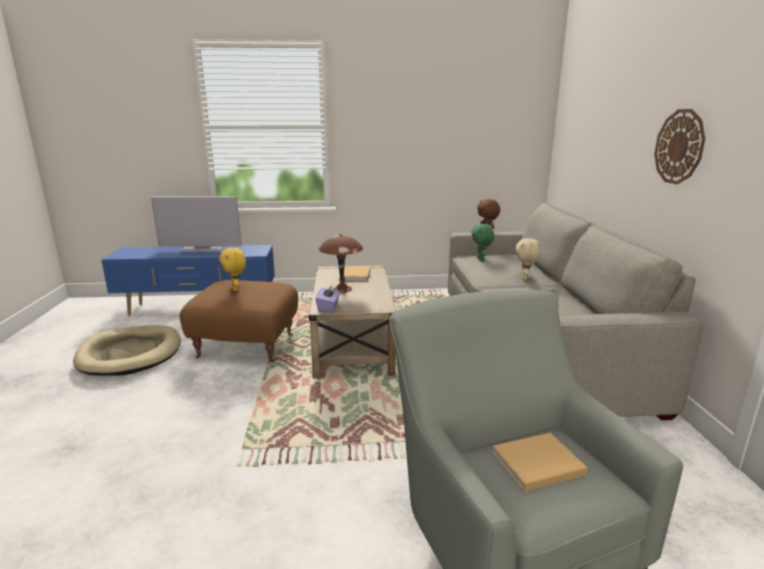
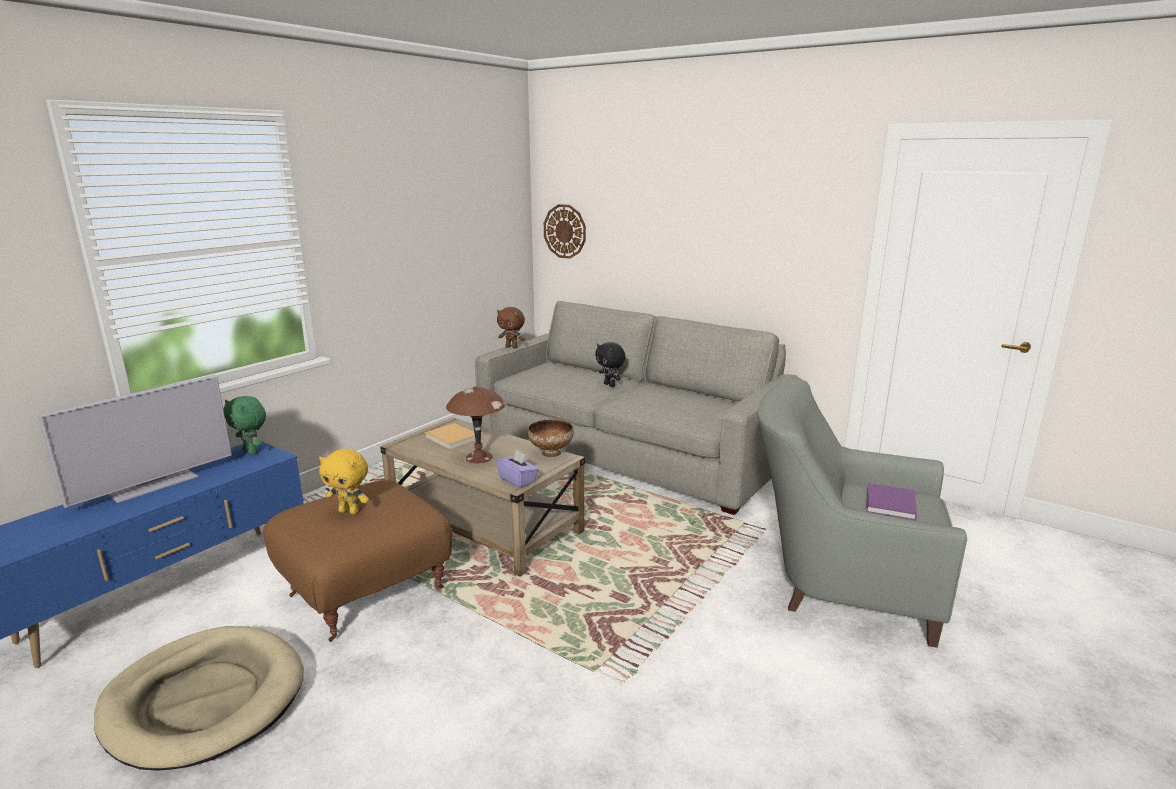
camera: 50 degrees left, 0 degrees up
green plush toy [471,224,494,261] -> green plush toy moved to [223,396,266,455]
beige book [492,433,588,492] -> purple book [866,483,917,520]
beige plush toy [516,238,540,280] -> black plush toy [595,342,625,387]
wall clock [654,109,705,184] -> wall clock moved to [544,204,586,259]
none -> bowl [528,419,574,457]

